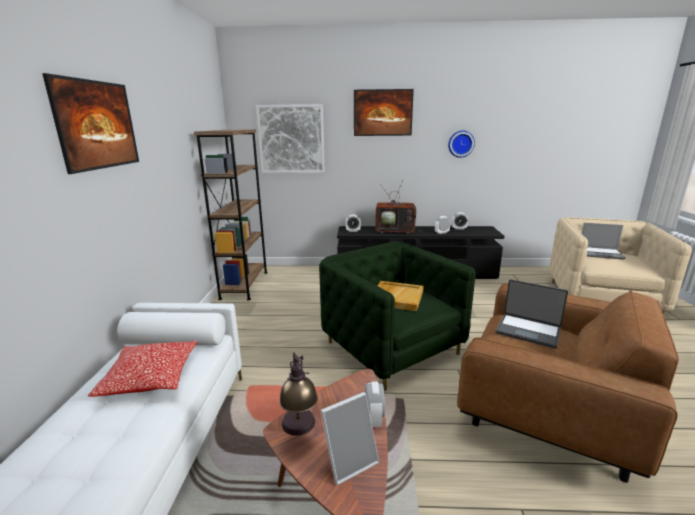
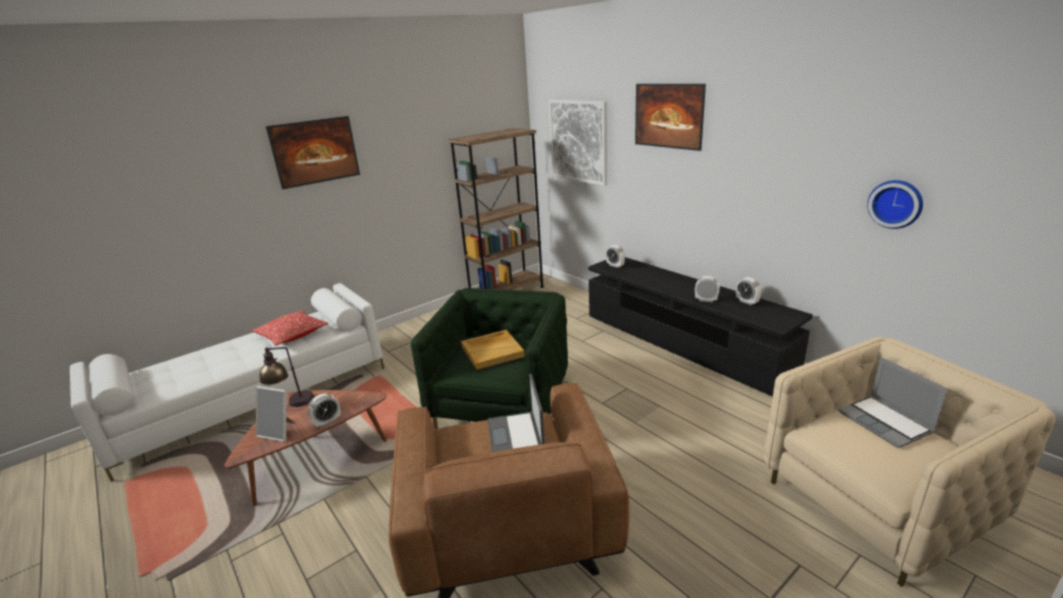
camera: 50 degrees right, 5 degrees up
television [375,180,421,234] -> none
wall clock [448,130,475,158] -> wall clock moved to [867,180,923,229]

